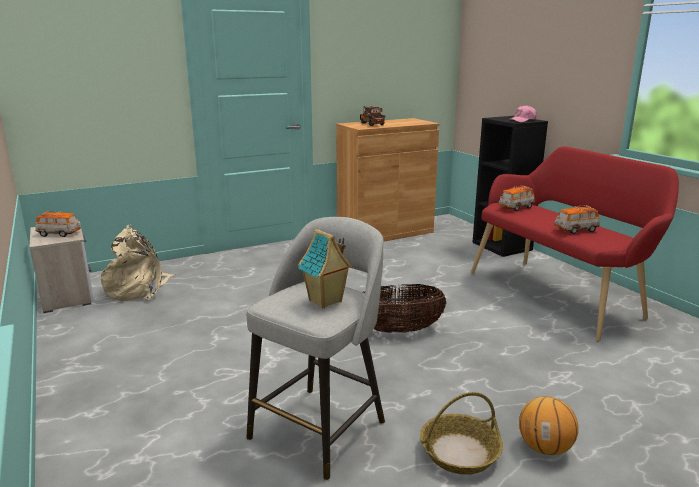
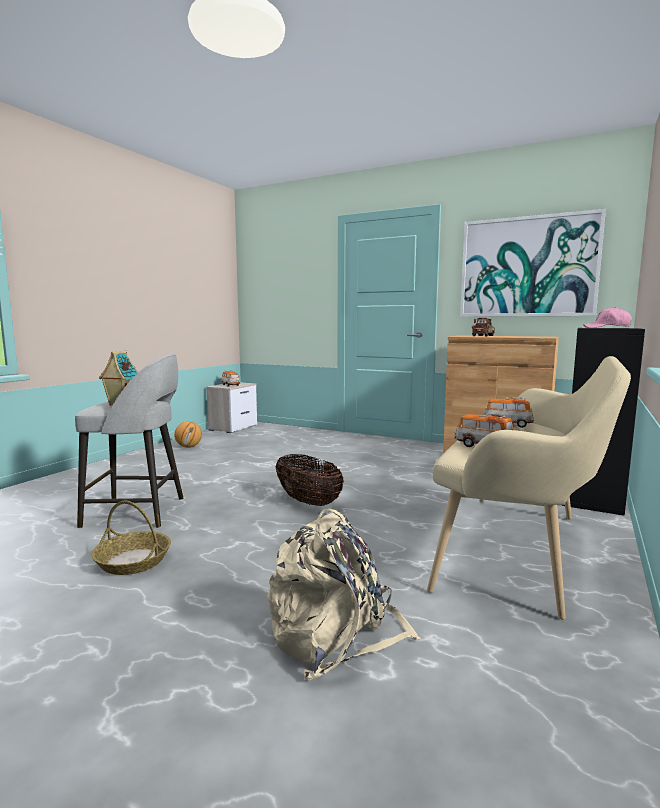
camera: 55 degrees right, 10 degrees down
beige backpack [101,225,175,301] -> beige backpack moved to [268,509,421,680]
red bench [471,146,679,342] -> beige bench [427,356,631,620]
basketball [519,396,579,455] -> basketball moved to [174,421,202,448]
none -> picture [460,209,606,317]

